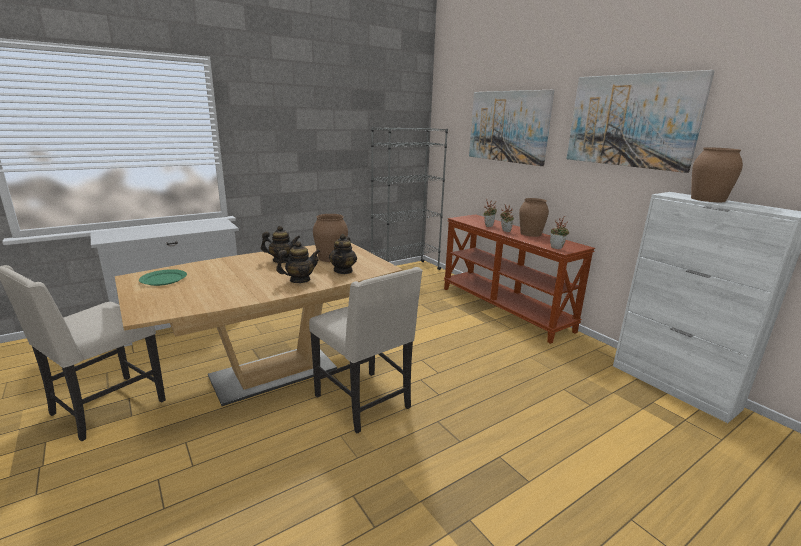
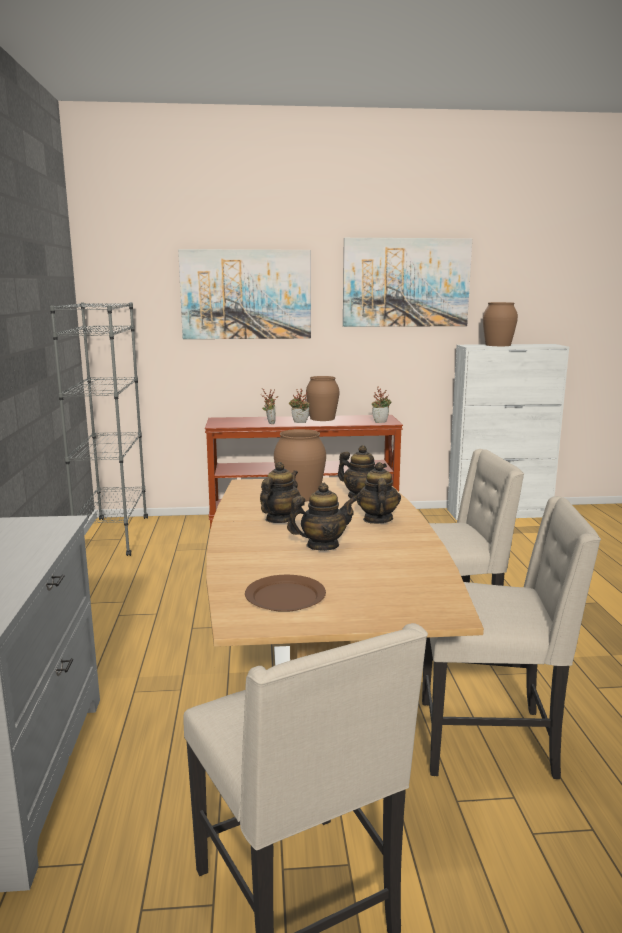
camera: 60 degrees left, 5 degrees down
green plate [139,269,187,286] -> brown plate [245,575,326,612]
none -> teapot [287,483,357,551]
none -> beige chair [422,496,601,779]

